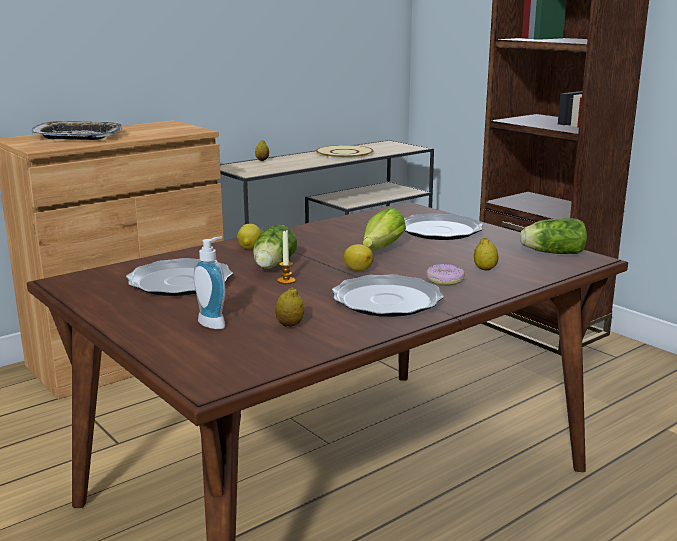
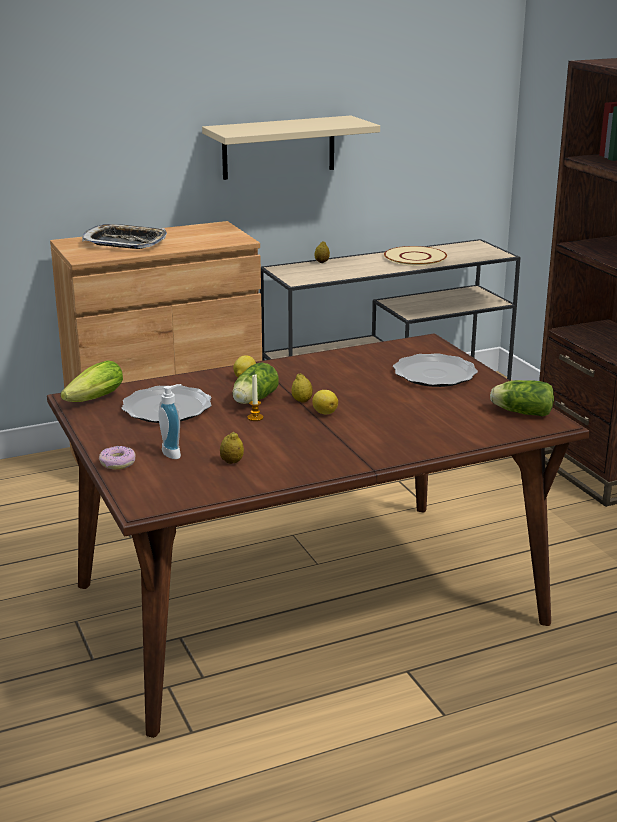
camera: 15 degrees right, 5 degrees up
plate [332,274,444,317] -> none
lettuce [363,208,406,250] -> lettuce moved to [61,360,123,402]
donut [426,264,465,286] -> donut moved to [99,446,136,469]
lemon [474,238,498,271] -> lemon moved to [291,374,313,403]
none -> beige shelf [202,116,380,180]

